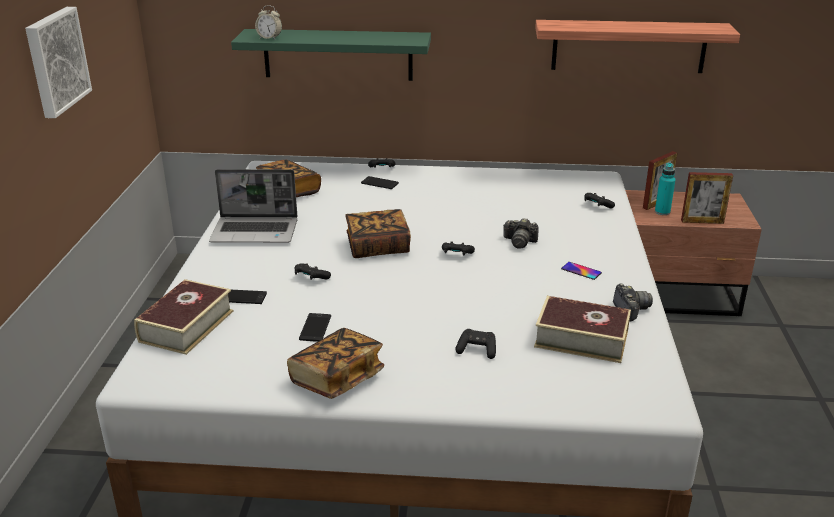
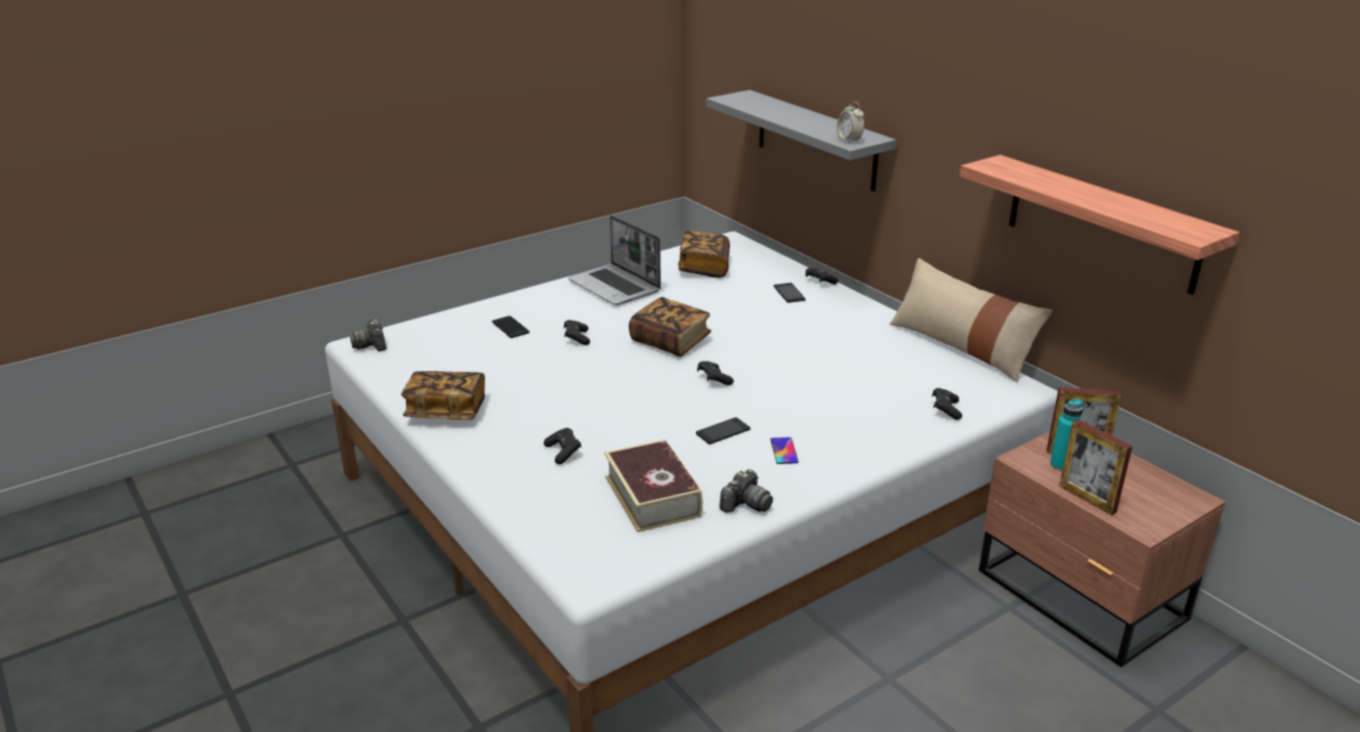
camera: 50 degrees right, 0 degrees up
picture [25,7,92,118] -> none
book [134,279,234,355] -> none
green shelf [231,29,431,81] -> grey shelf [706,90,896,192]
alarm clock [255,5,282,39] -> alarm clock moved to [837,102,864,144]
phone [299,313,331,342] -> phone moved to [696,417,750,444]
camera [503,218,539,249] -> camera moved to [349,319,387,352]
none -> beige pillow [890,258,1053,382]

